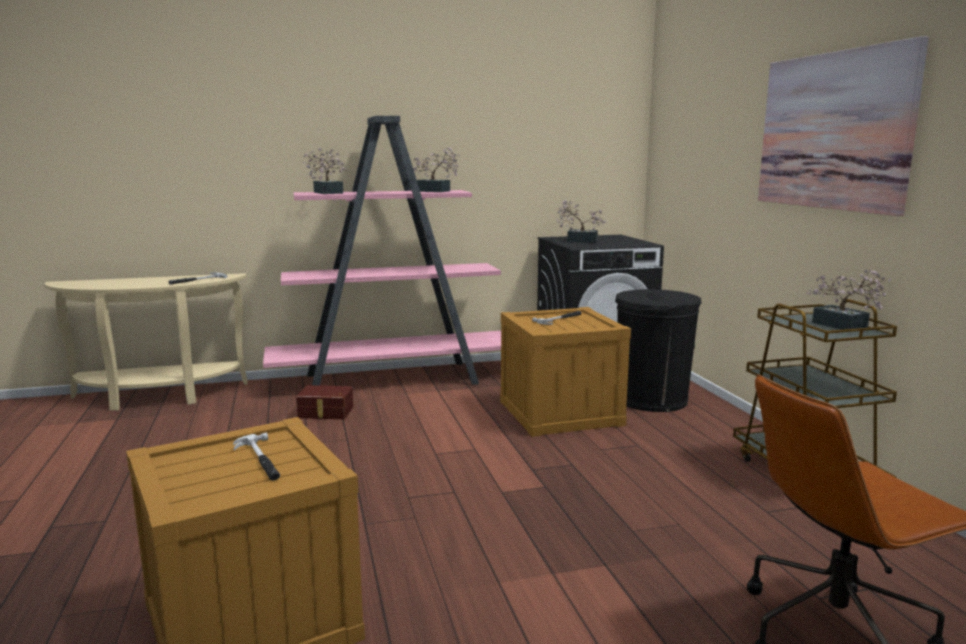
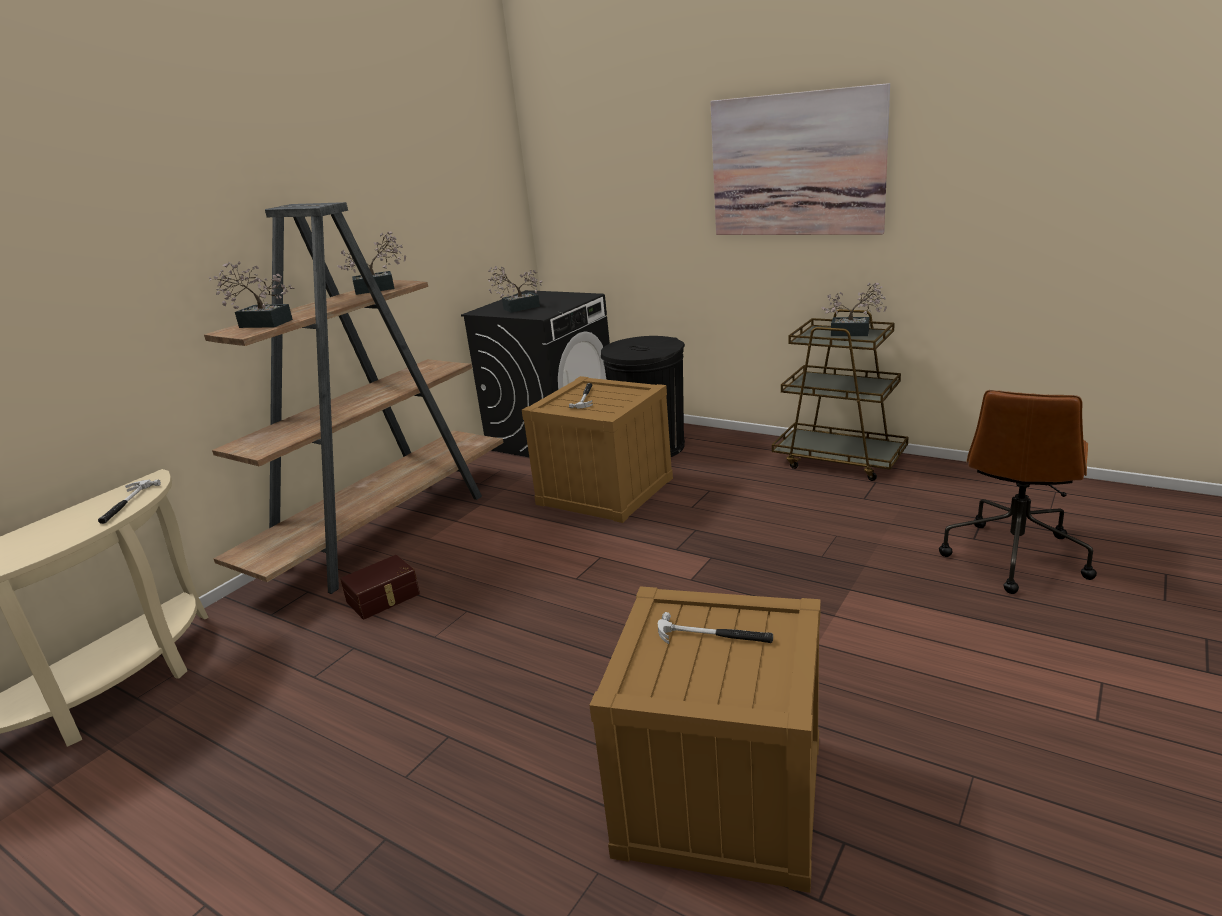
camera: 40 degrees left, 10 degrees up
pink bookcase [263,116,501,385] -> brown bookcase [204,202,504,594]

